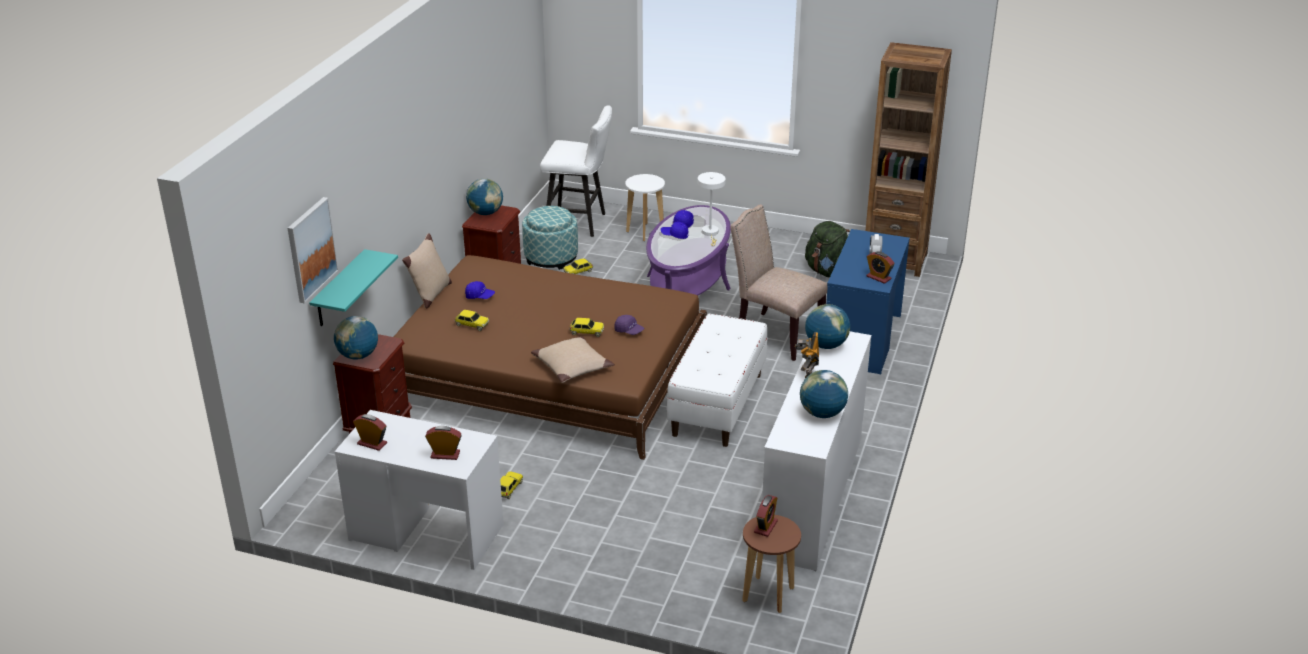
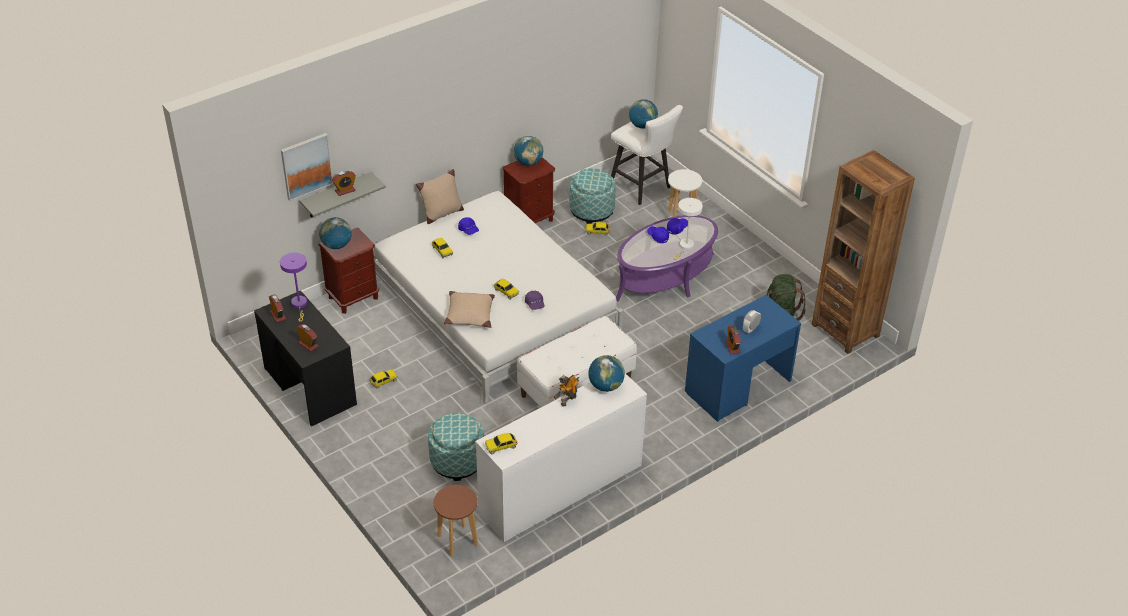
camera: 35 degrees right, 10 degrees up
turquoise shelf [309,249,398,326] -> grey shelf [299,172,386,217]
white desk [334,410,504,570] -> black desk [254,291,357,427]
brown bed [394,255,707,460] -> white bed [374,191,624,404]
beige chair [731,204,828,361] -> none
alarm clock [754,495,778,537] -> alarm clock moved to [332,171,356,196]
globe [800,370,848,418] -> globe moved to [629,99,658,129]
none -> purple table lamp [280,252,307,322]
none -> ottoman [428,413,484,481]
none -> toy car [485,433,518,454]

